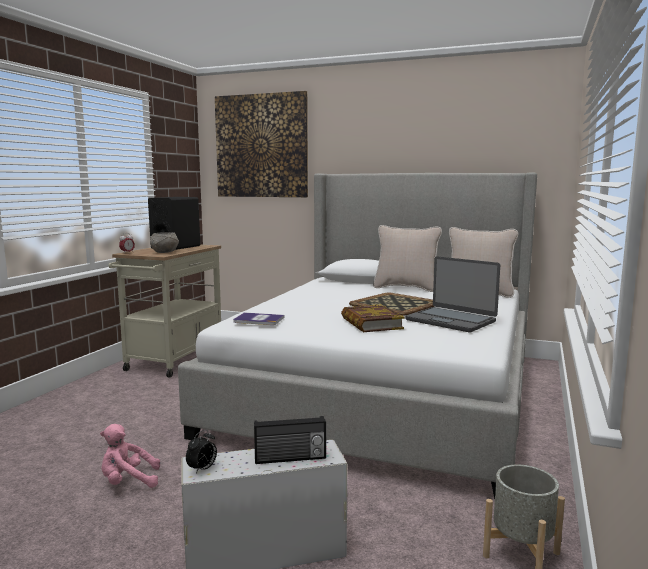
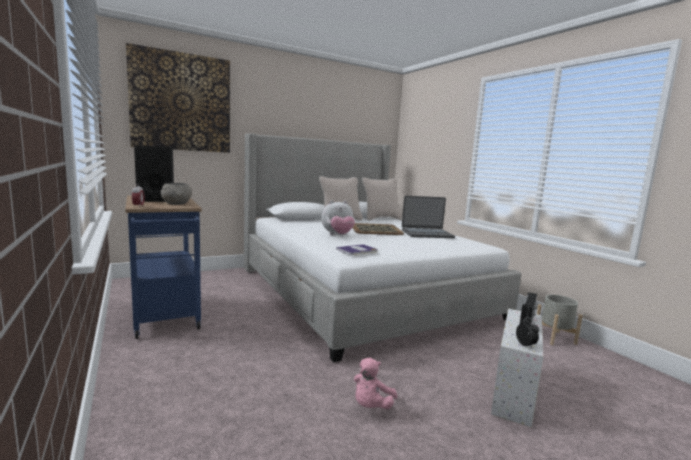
camera: 50 degrees left, 0 degrees up
beige cart [108,245,221,378] -> blue cart [125,196,202,339]
book [341,304,404,332] -> none
none -> plush toy [321,200,355,235]

